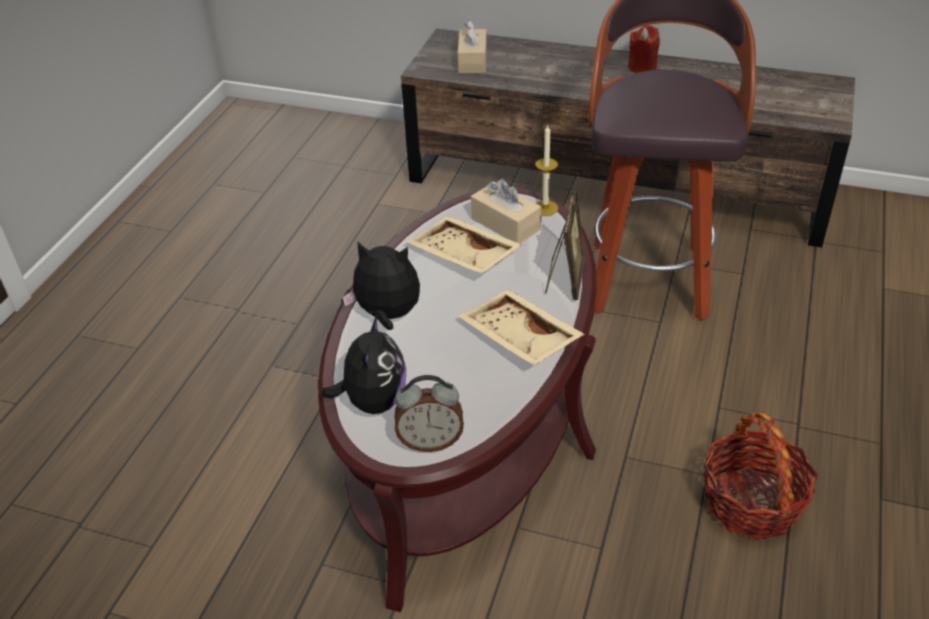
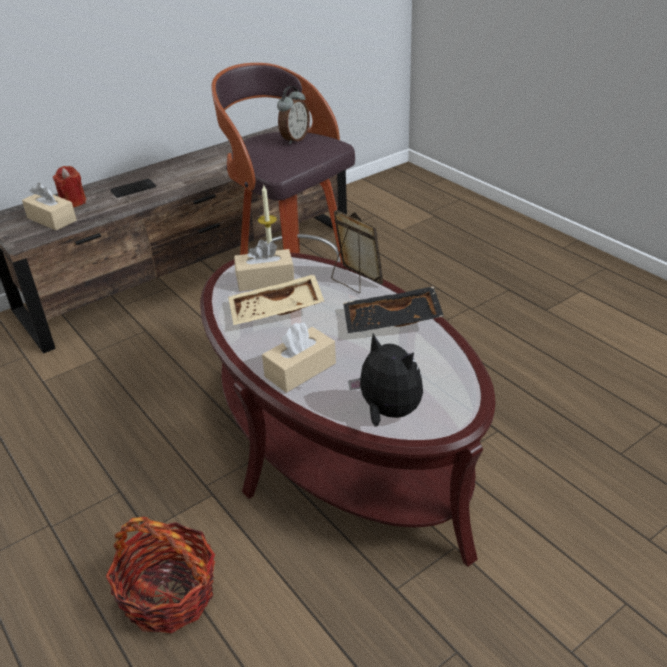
camera: 55 degrees left, 5 degrees down
plush toy [342,241,420,330] -> beige tissue box [262,322,336,393]
alarm clock [395,375,464,452] -> alarm clock moved to [277,86,310,145]
beige tray [459,290,585,366] -> black tray [343,286,444,333]
red candle [628,25,660,73] -> red candle moved to [53,166,86,208]
basket [703,412,818,540] -> basket moved to [106,517,215,633]
none -> phone [110,179,156,198]

